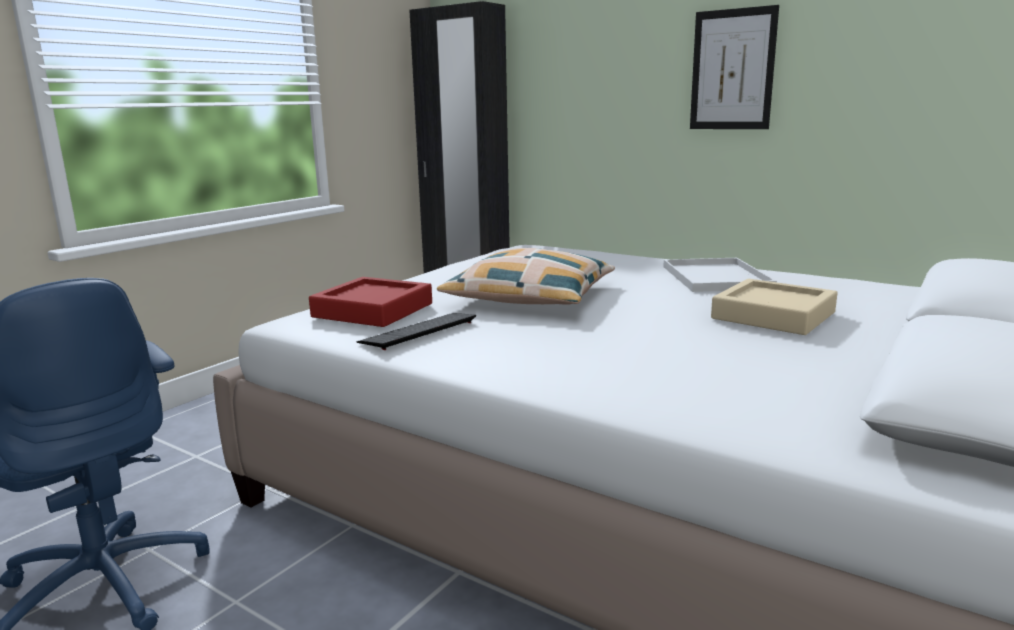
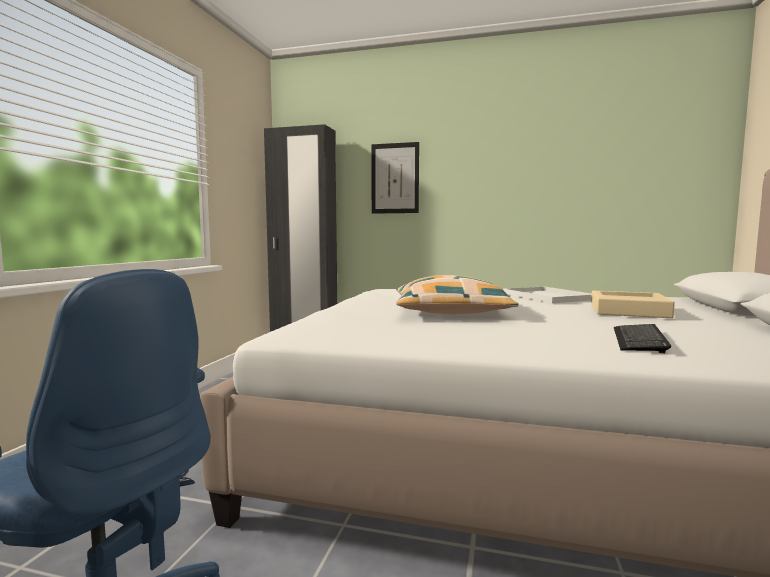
camera: 20 degrees left, 10 degrees down
red tray [309,277,432,327] -> none
keyboard [356,313,476,350] -> keyboard moved to [614,324,671,353]
picture [690,5,779,129] -> picture moved to [371,142,419,214]

